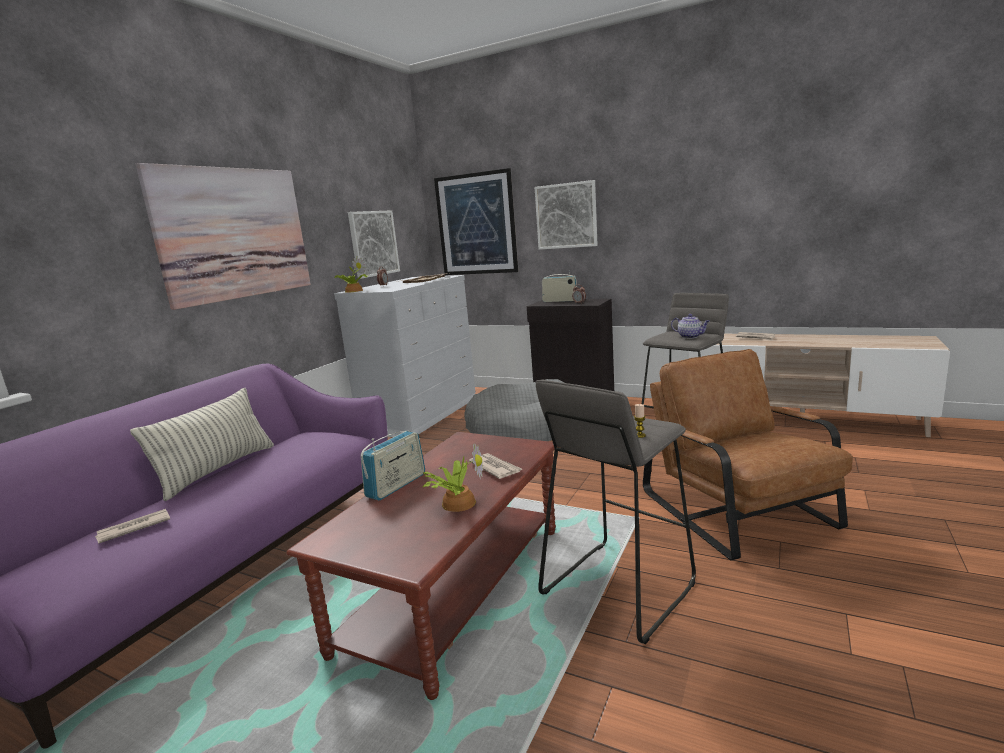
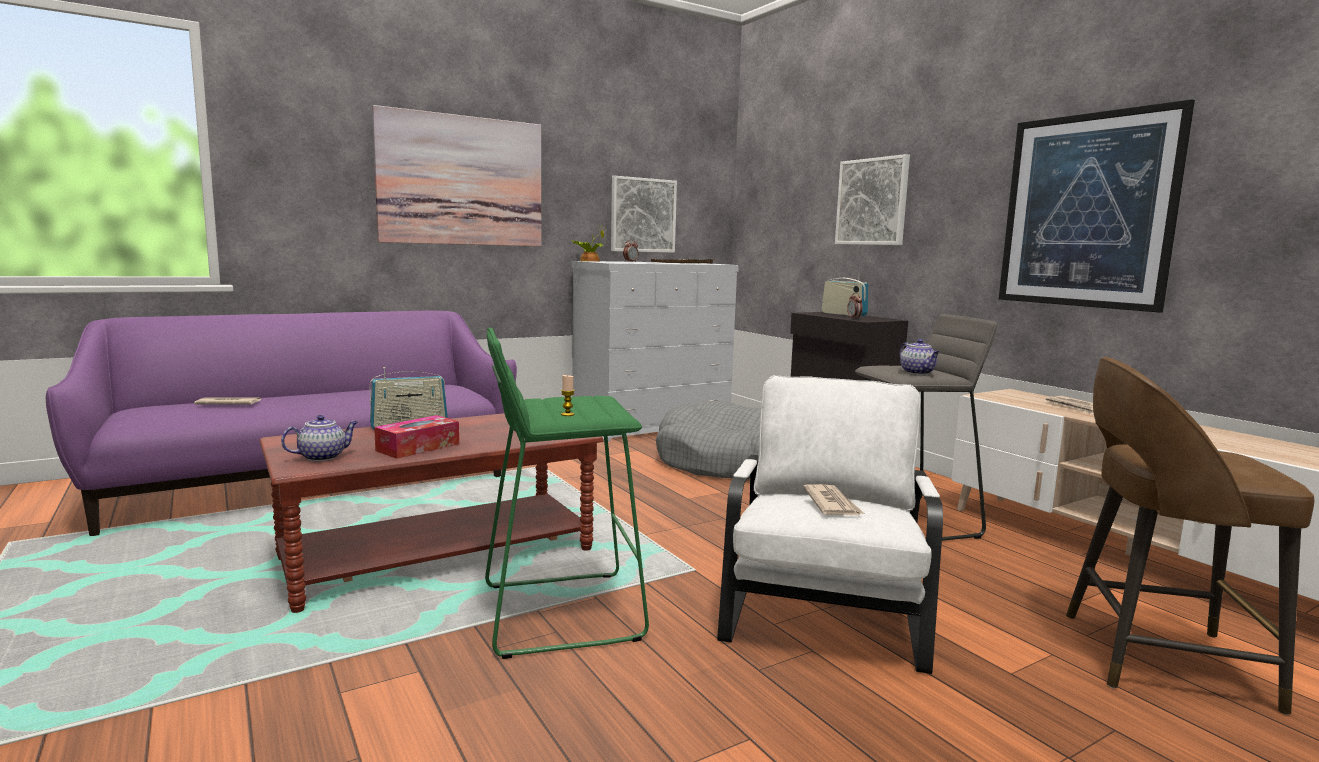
camera: 30 degrees right, 5 degrees down
pillow [130,388,274,501] -> none
potted plant [423,444,483,512] -> tissue box [374,415,459,459]
picture [434,168,518,275] -> picture moved to [999,99,1195,313]
newspaper [469,453,522,479] -> newspaper moved to [803,484,864,515]
grey stool [535,379,696,644] -> green stool [485,328,649,659]
brown armchair [643,349,853,561] -> white armchair [717,375,943,674]
none -> teapot [281,415,358,461]
none -> brown stool [1066,357,1314,715]

